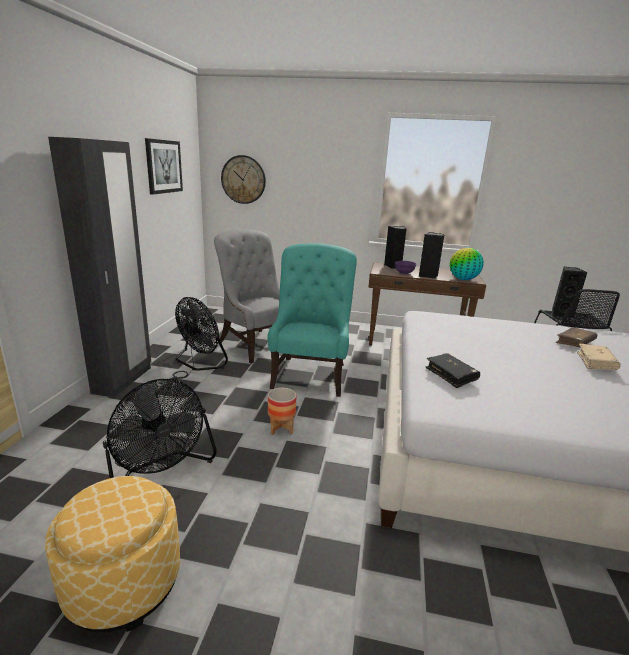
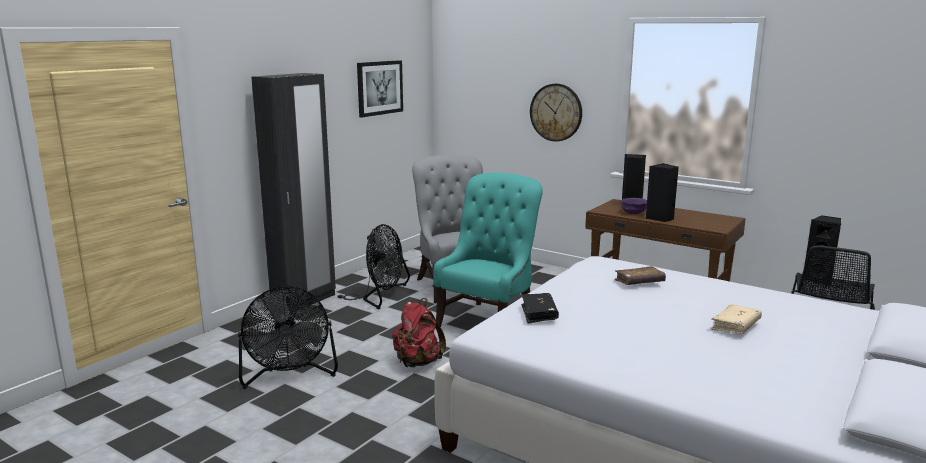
camera: 25 degrees right, 5 degrees down
ottoman [45,476,180,632] -> none
black fan [172,297,228,380] -> black fan turned 45 degrees clockwise [338,224,410,310]
wall clock [221,155,266,204] -> wall clock moved to [530,84,582,142]
planter [268,388,296,435] -> red backpack [392,298,446,367]
globe [450,248,484,280] -> none
brown book [556,327,598,347] -> brown book moved to [615,266,666,285]

